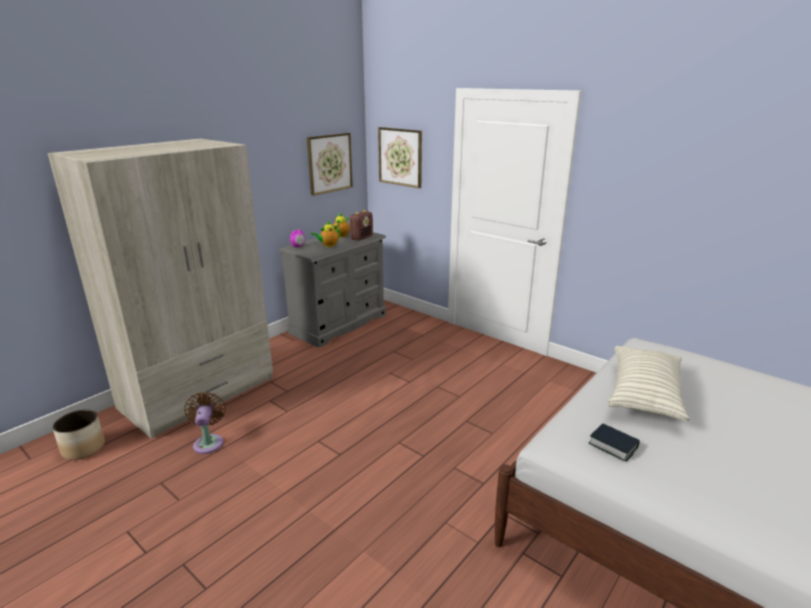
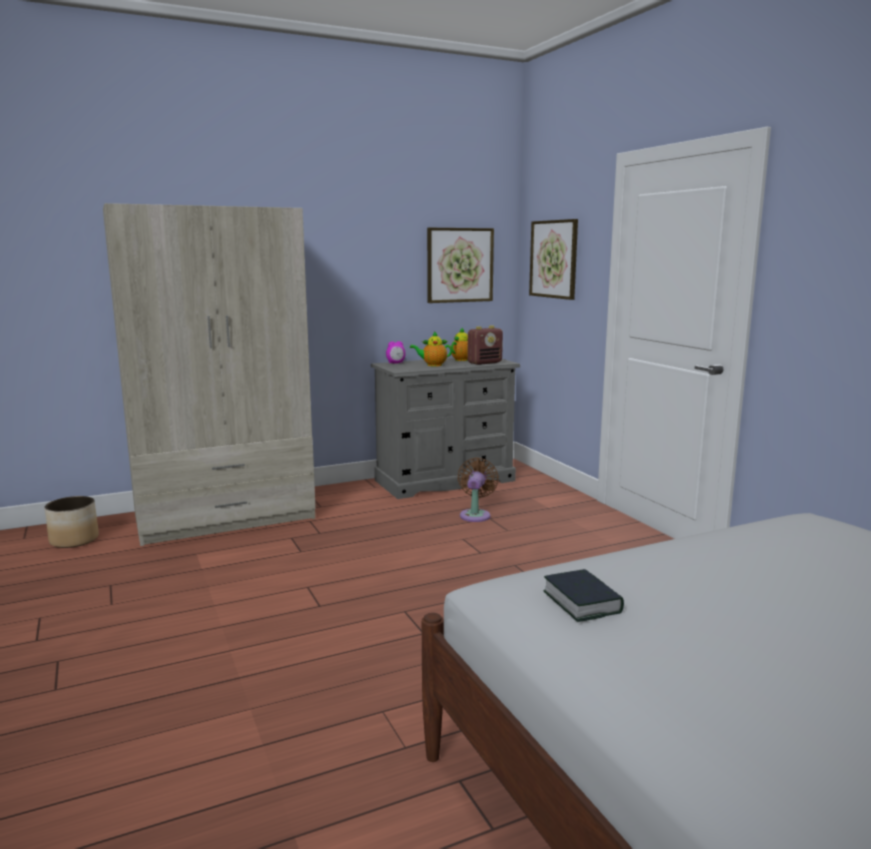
camera: 25 degrees right, 10 degrees down
brown fan [184,392,225,454] -> brown fan moved to [458,458,499,522]
pillow [608,346,689,421] -> none

